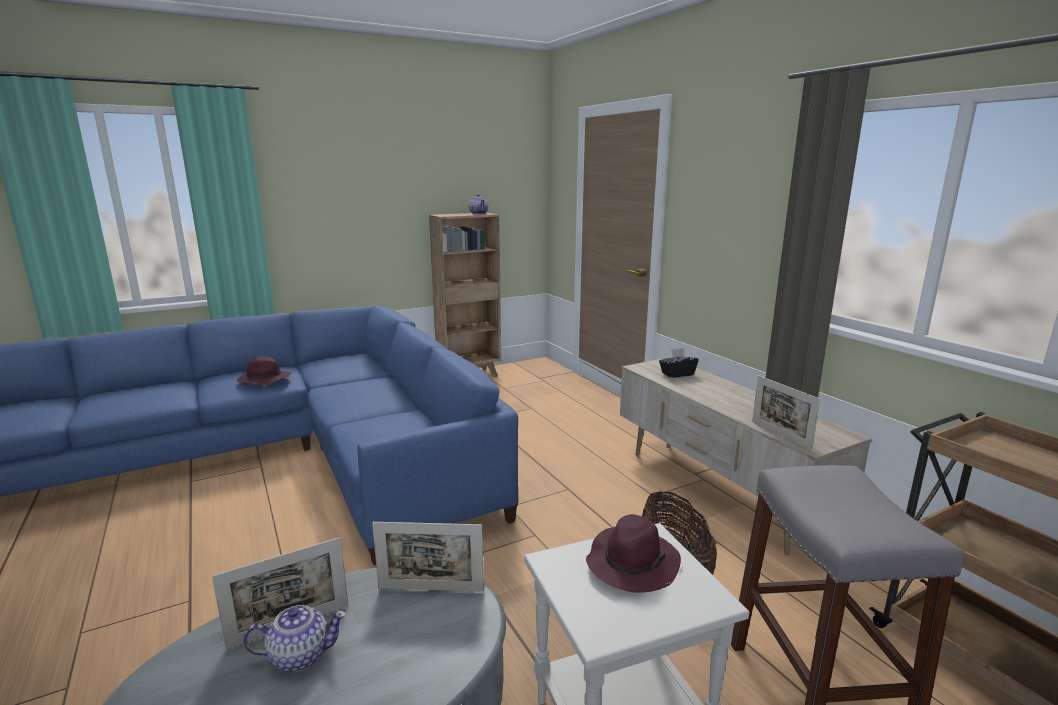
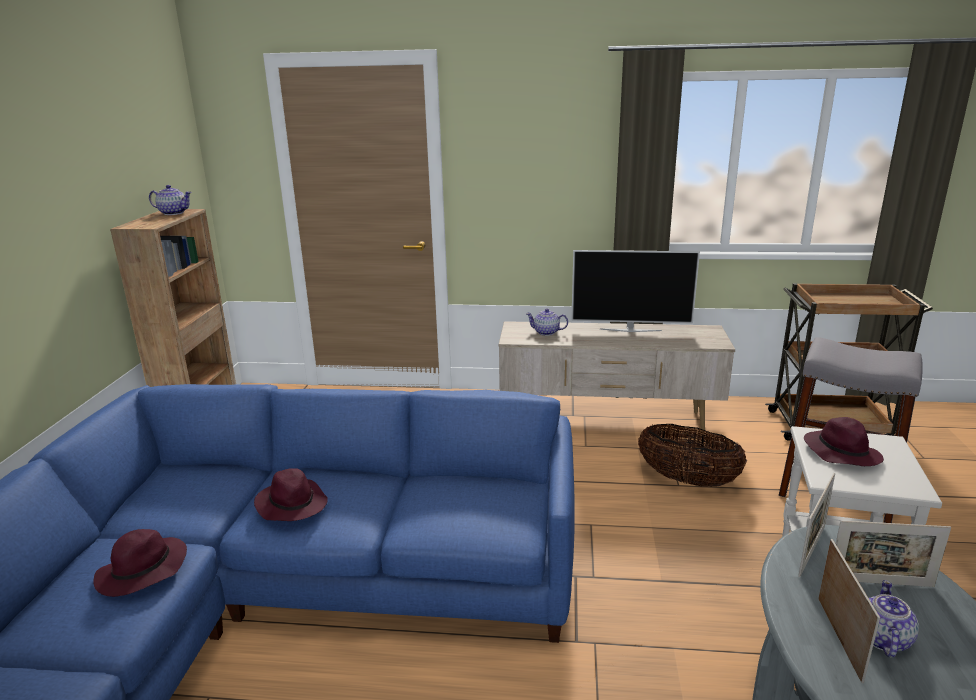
camera: 55 degrees left, 5 degrees up
black tissue box [659,348,699,378] -> teapot [526,308,568,336]
picture frame [752,375,820,450] -> picture frame moved to [836,520,951,587]
none -> purple hat [254,468,328,521]
none -> television [571,250,700,332]

